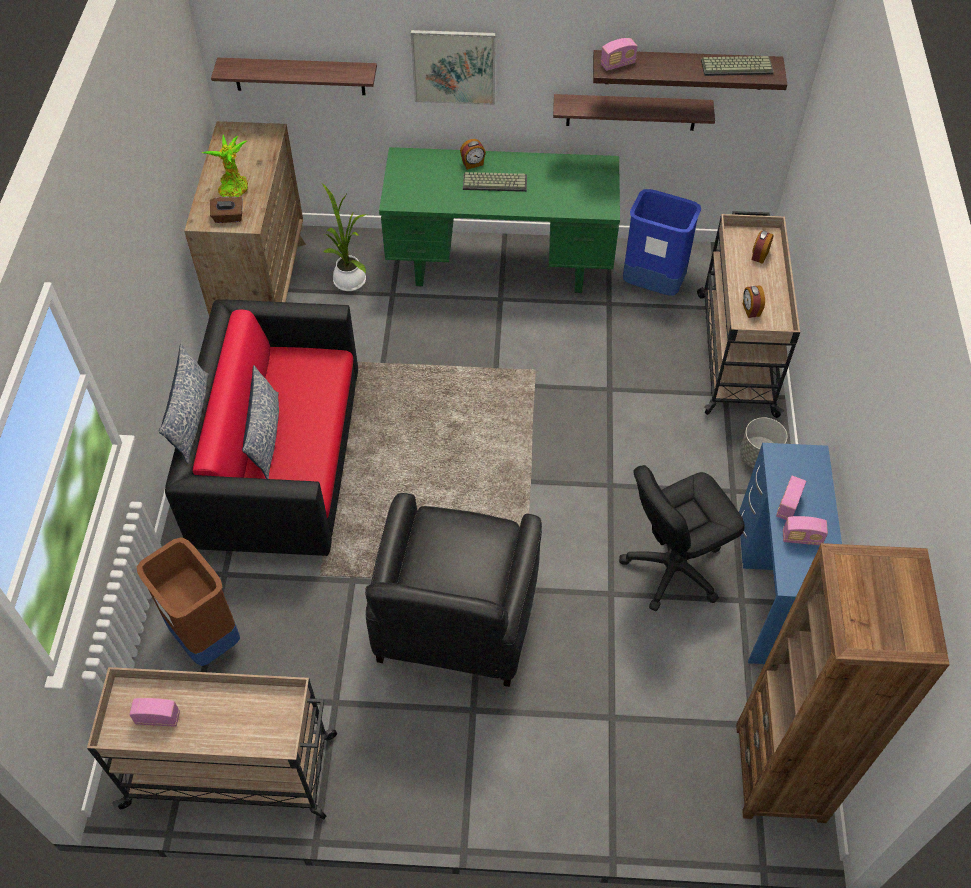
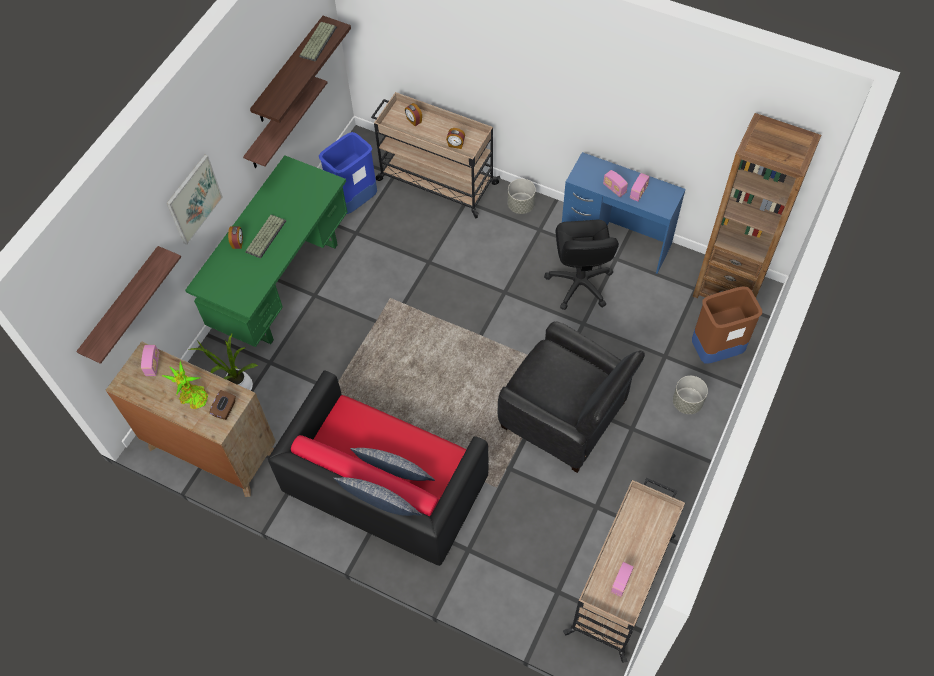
camera: 65 degrees left, 5 degrees up
brown trash can [137,537,240,666] -> brown trash can moved to [692,286,762,364]
radio [601,38,637,71] -> radio moved to [141,345,160,376]
none -> grey planter [673,376,708,414]

